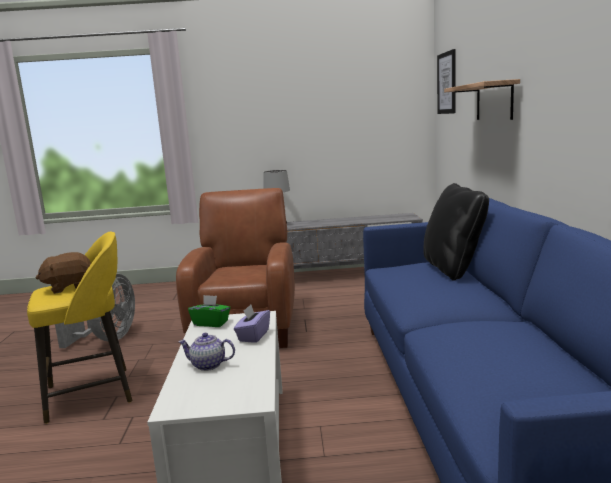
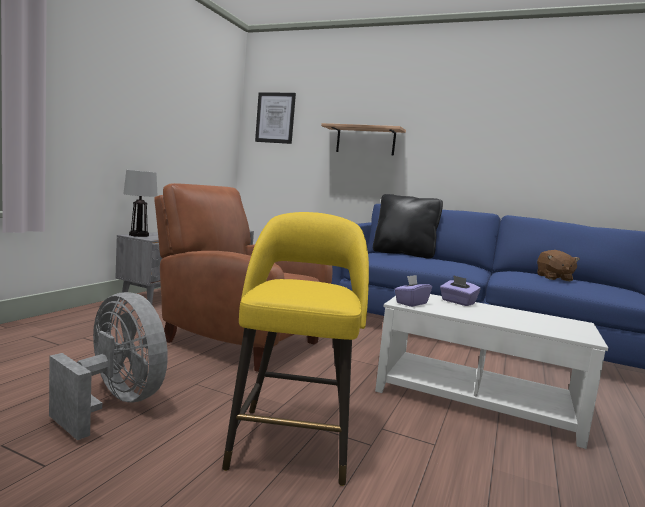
camera: 65 degrees left, 5 degrees down
brown plush toy [36,252,91,294] -> brown plush toy moved to [537,250,580,282]
teapot [178,333,235,371] -> none
green tissue box [188,295,230,327] -> purple tissue box [394,275,432,307]

